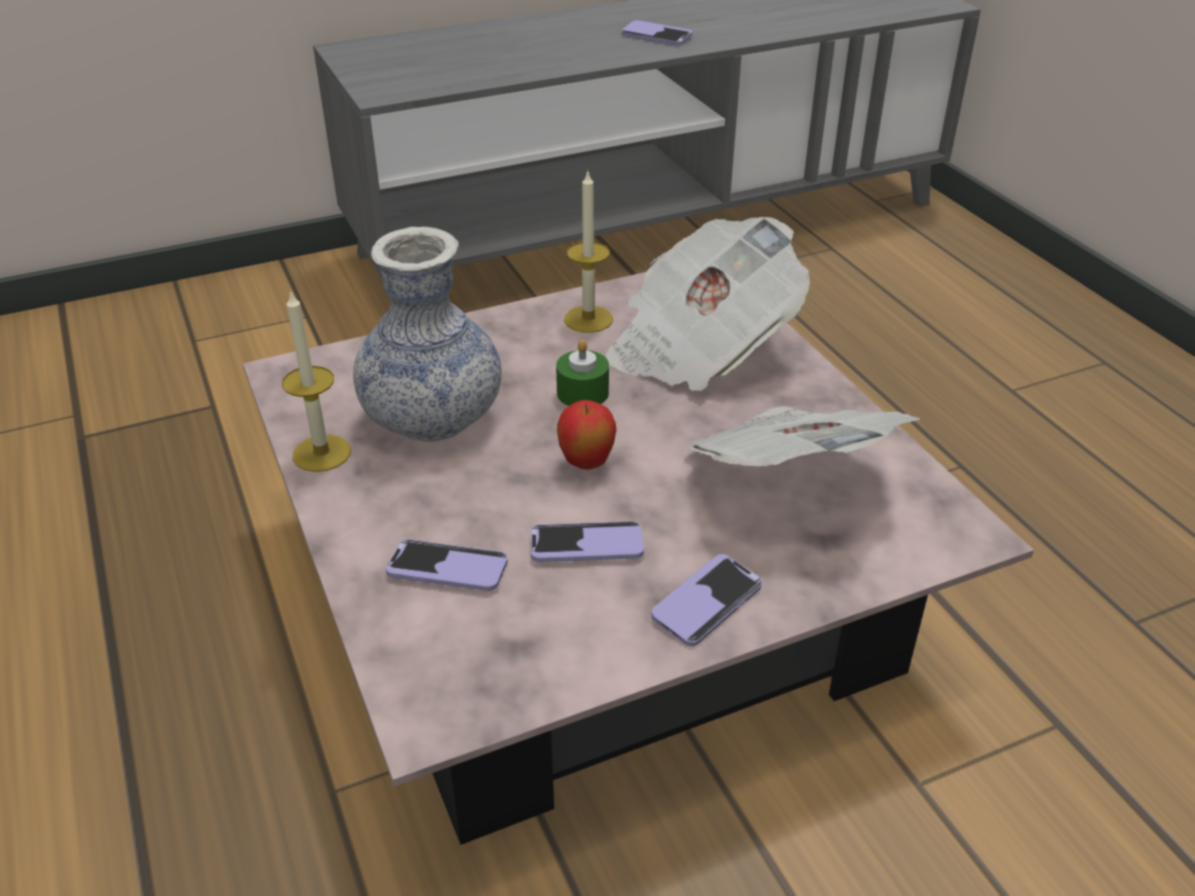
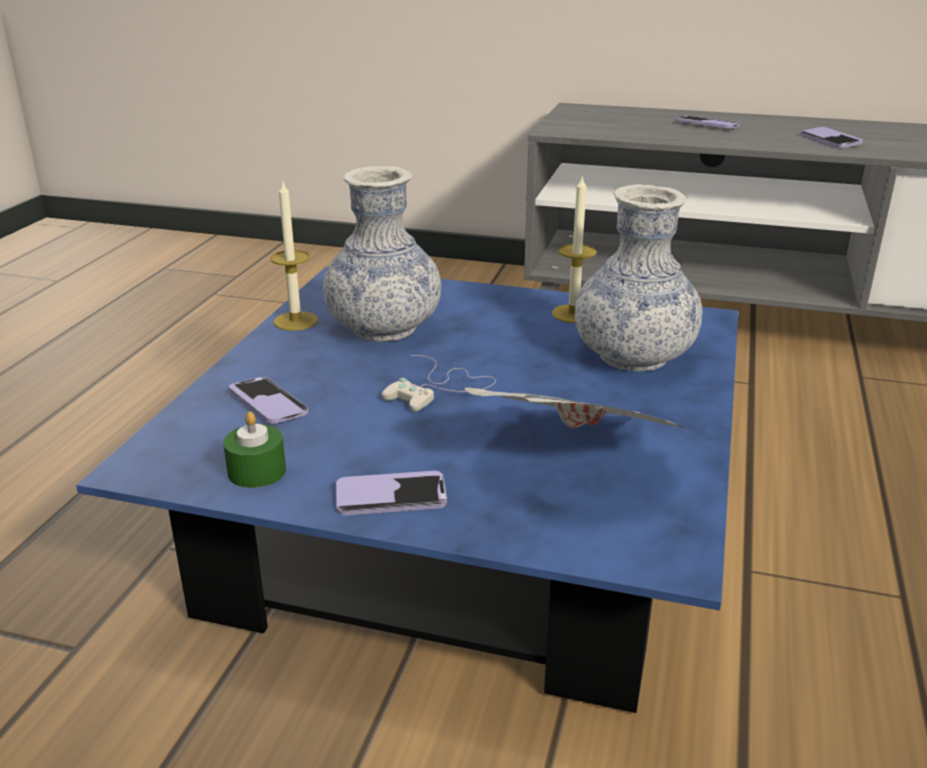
camera: 40 degrees right, 10 degrees down
pink coffee table [243,272,1034,845] -> blue coffee table [76,266,738,713]
phone [531,521,644,562] -> phone moved to [676,116,740,128]
green candle [556,340,609,406] -> green candle moved to [223,411,286,488]
apple [557,400,616,469] -> white game controller [381,355,496,412]
newspaper [606,217,810,391] -> vase [575,184,702,371]

